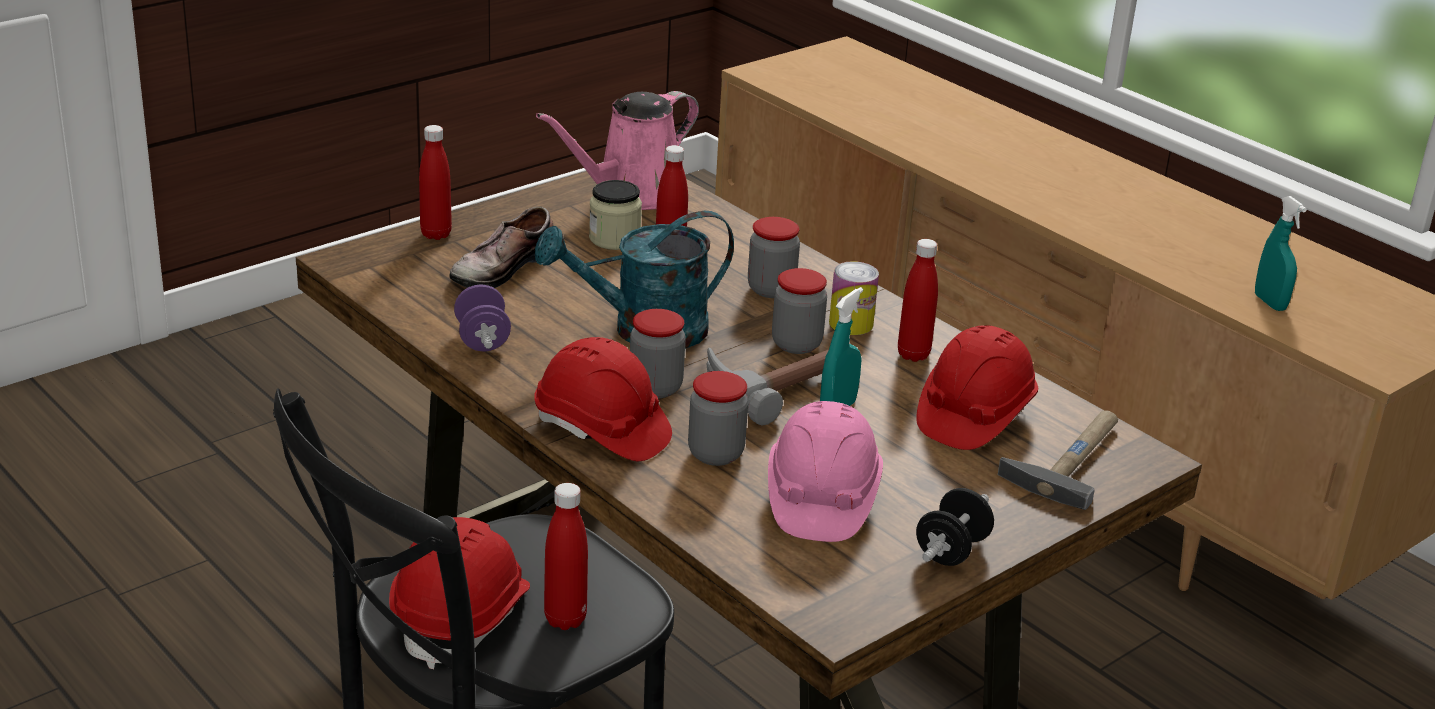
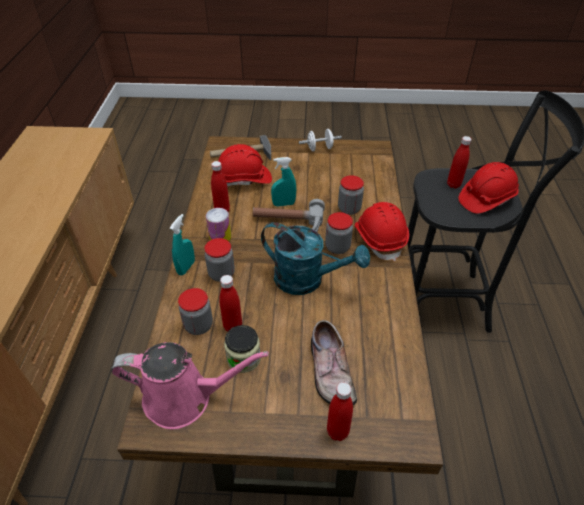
camera: 135 degrees left, 15 degrees up
shoe [449,206,554,288] -> shoe turned 90 degrees clockwise [311,320,357,405]
purple dumbbell [454,285,511,351] -> none
pink hard hat [768,401,883,542] -> none
jar [772,268,827,354] -> jar moved to [178,288,213,335]
black dumbbell [916,488,994,566] -> white dumbbell [299,129,342,151]
turquoise spray bottle [1255,196,1307,311] -> turquoise spray bottle moved to [170,214,195,275]

